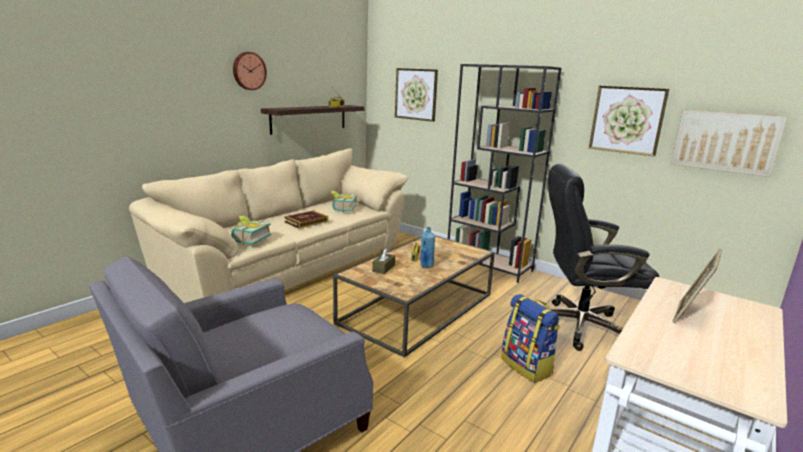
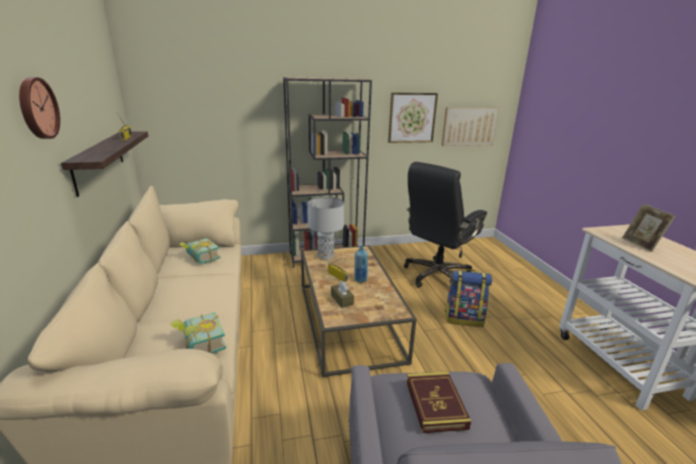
camera: 50 degrees left, 5 degrees up
book [284,211,328,229] -> book moved to [406,371,471,433]
picture [395,68,438,122] -> none
none -> white table lamp [308,197,344,260]

